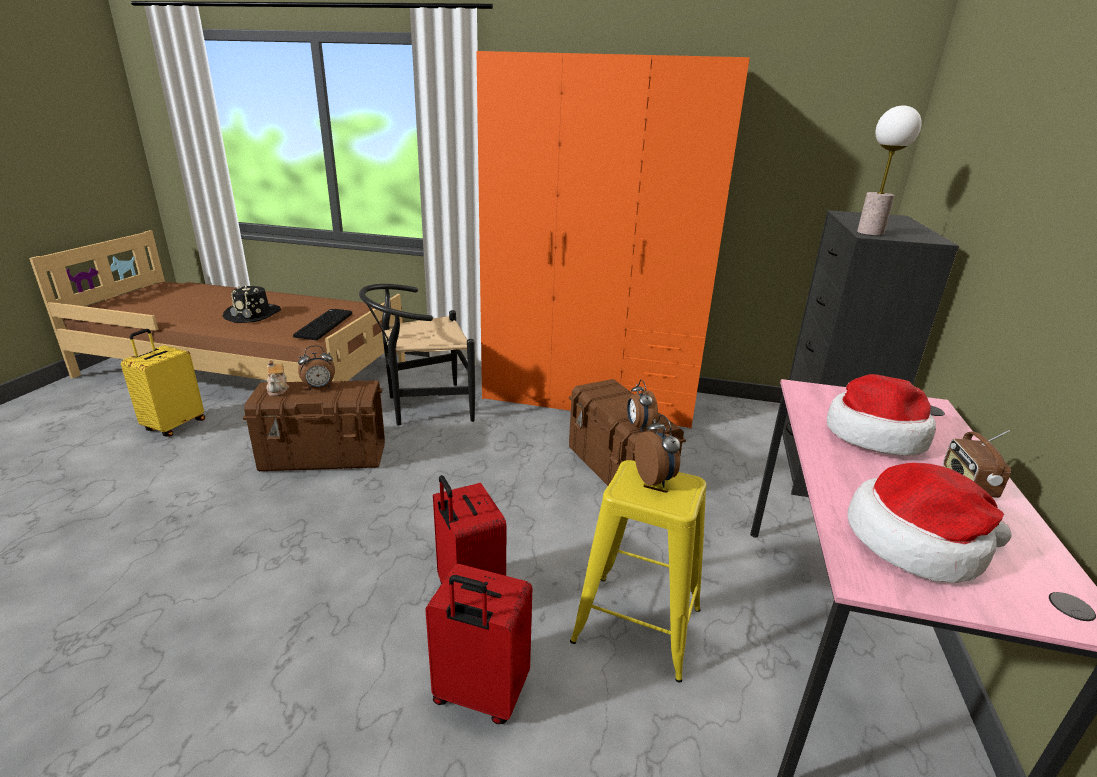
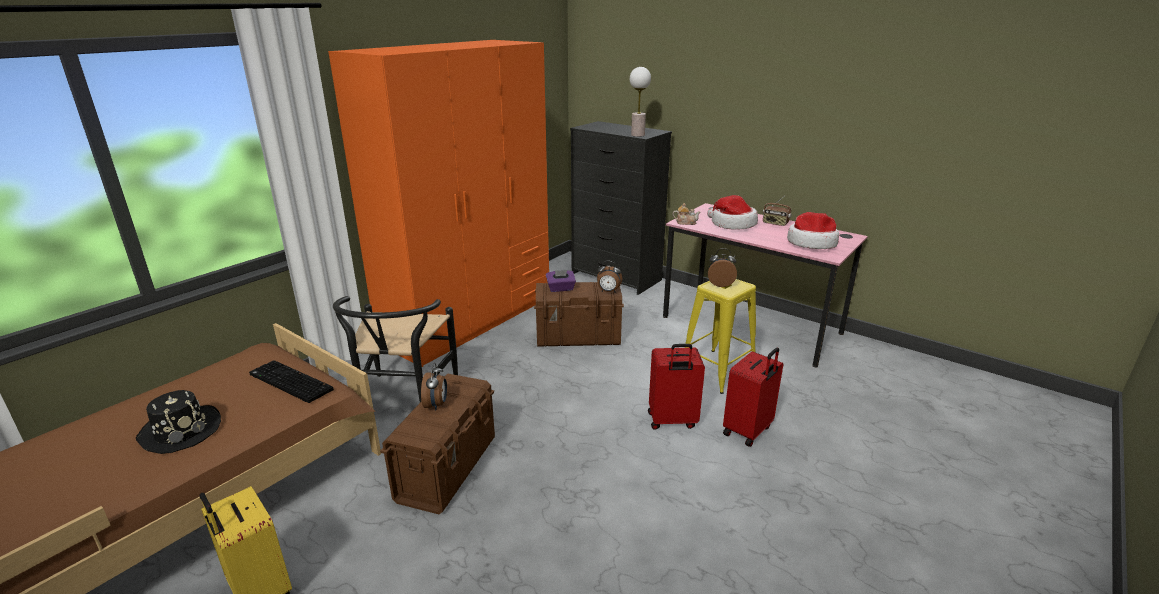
camera: 65 degrees left, 0 degrees up
teapot [266,360,289,396] -> teapot moved to [673,203,700,225]
none -> purple tissue box [546,270,576,292]

